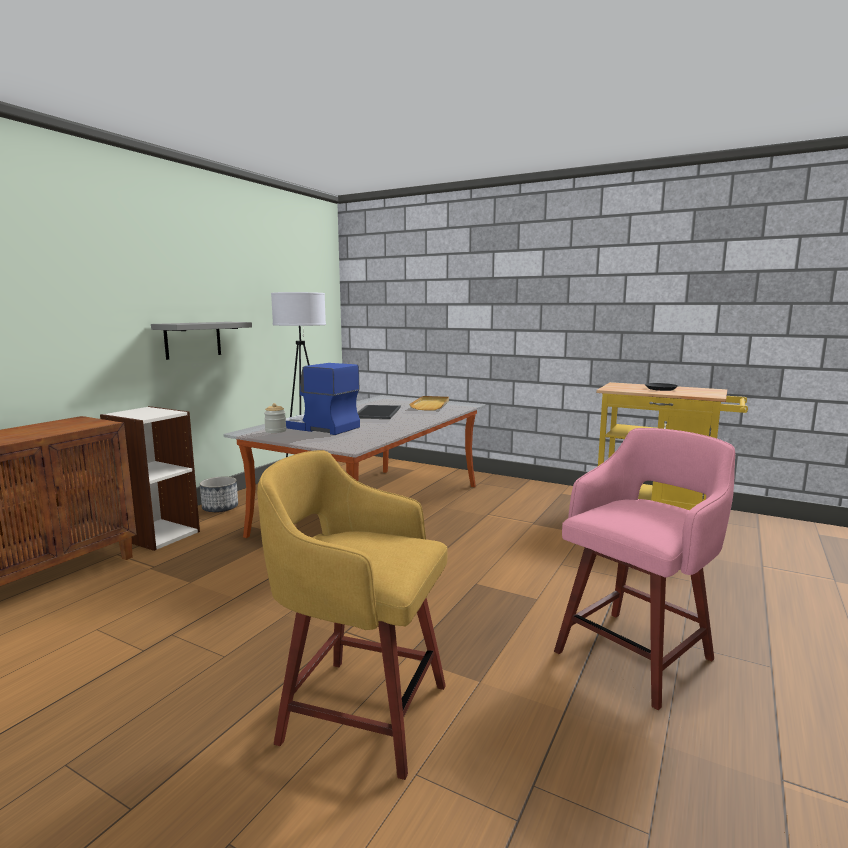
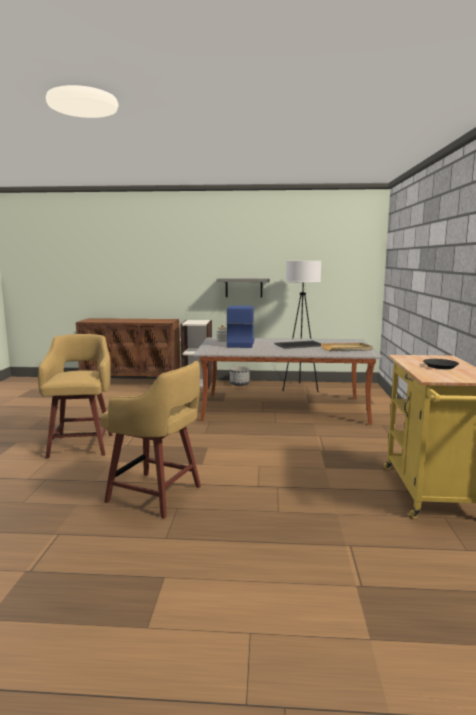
camera: 65 degrees right, 0 degrees up
pink stool [554,428,735,710] -> yellow stool [100,361,201,518]

